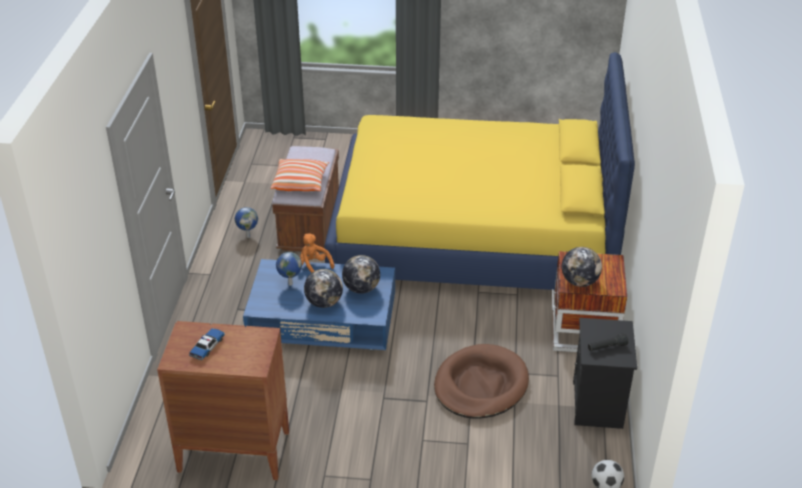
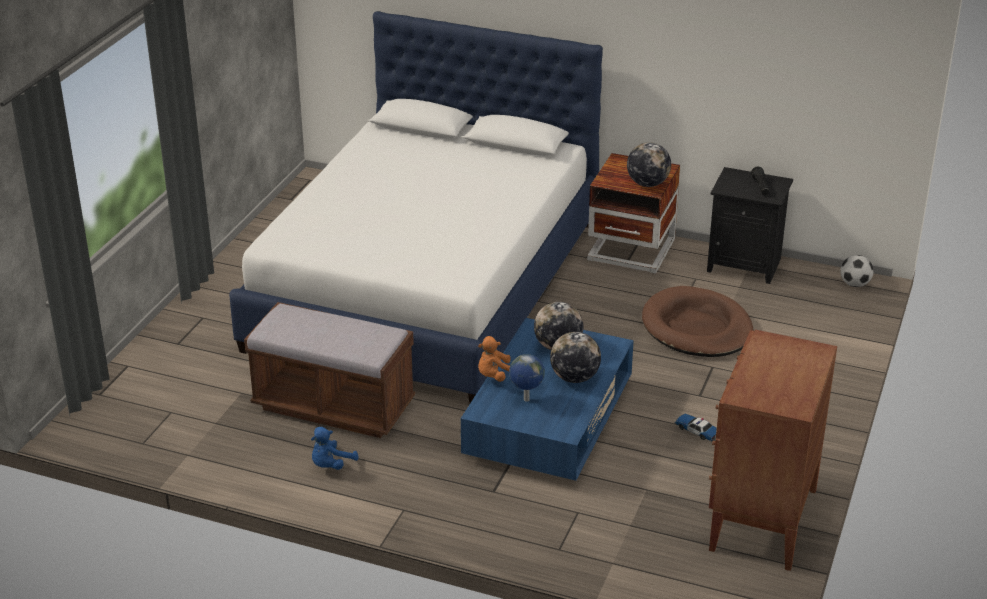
camera: 75 degrees left, 5 degrees down
toy car [189,328,225,360] -> toy car moved to [675,414,717,441]
globe [235,207,258,238] -> blue plush toy [311,427,358,470]
pillow [271,159,329,191] -> none
yellow bed [324,52,635,290] -> white bed [229,11,603,403]

